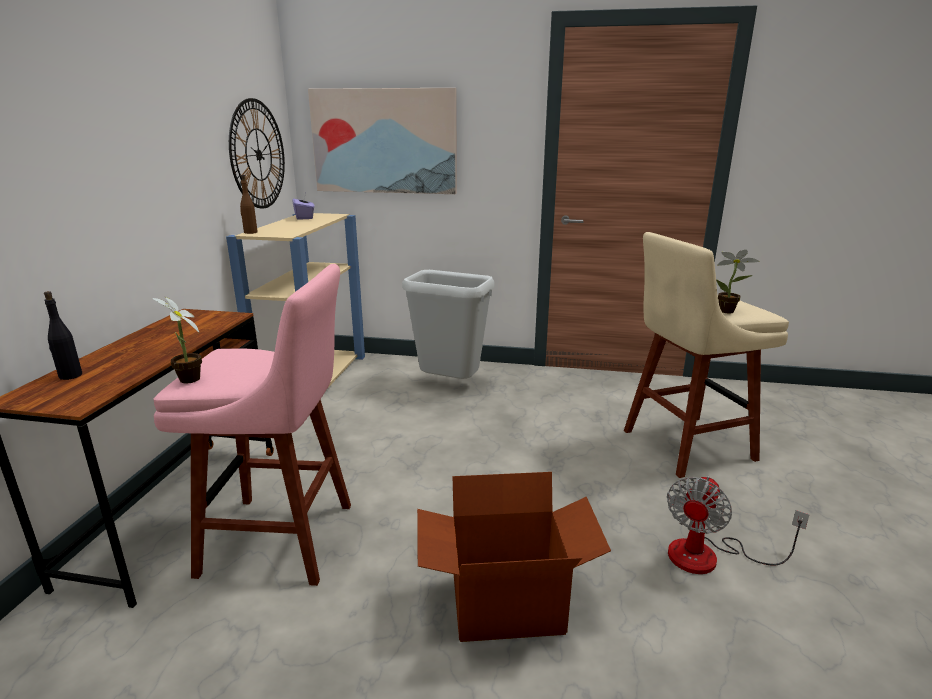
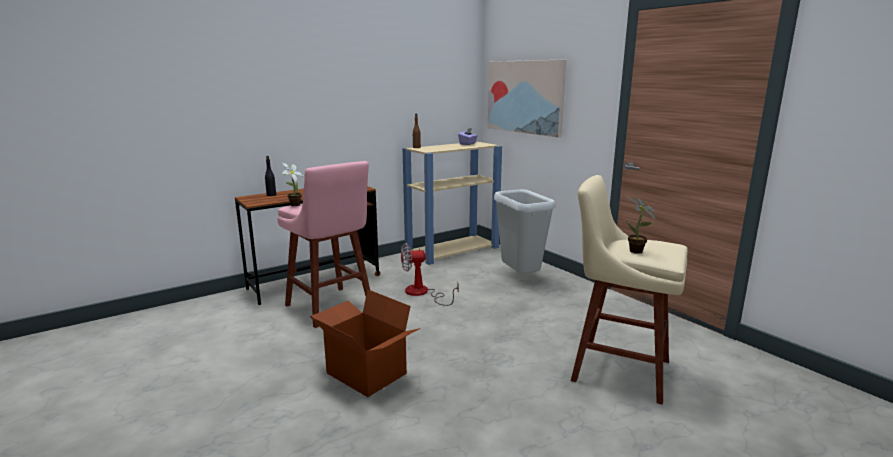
camera: 45 degrees right, 5 degrees down
wall clock [229,98,285,209] -> none
fan [667,476,810,574] -> fan moved to [401,243,459,306]

